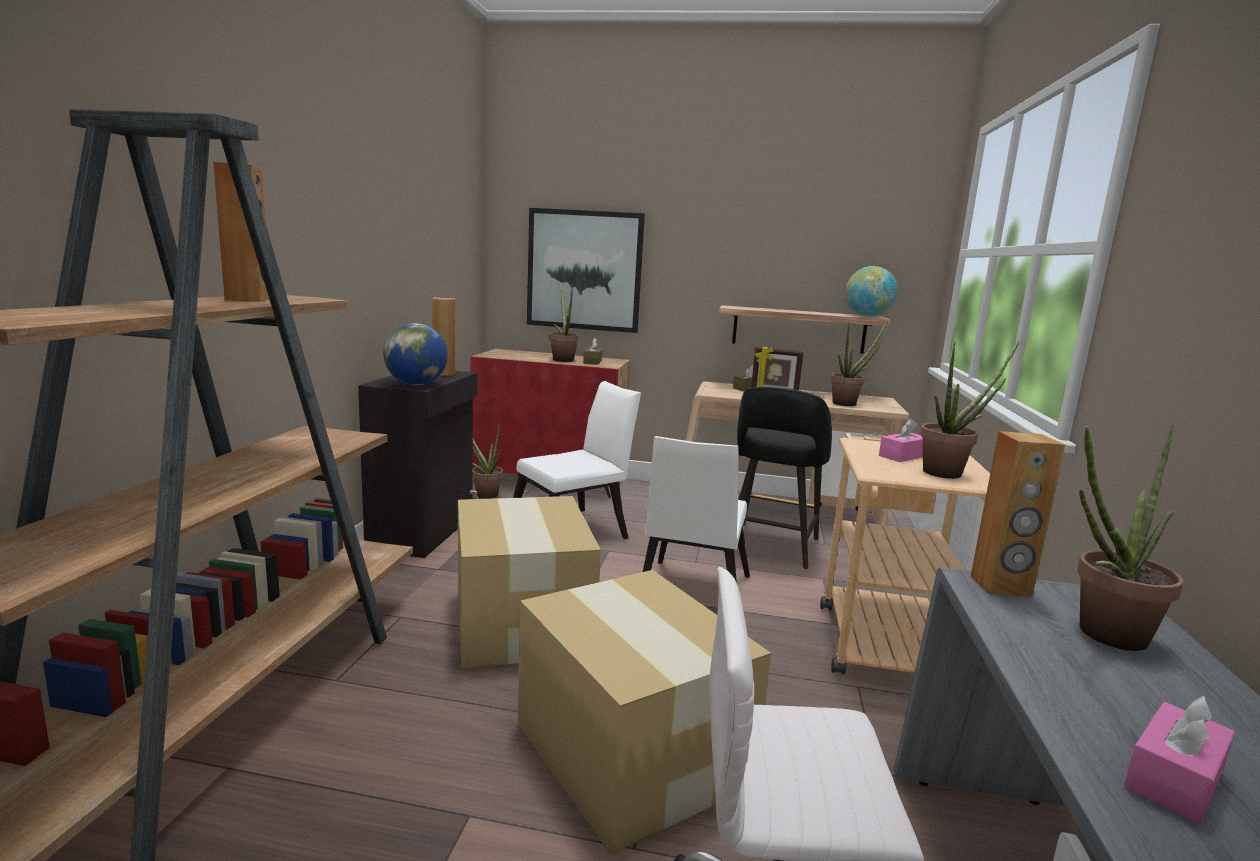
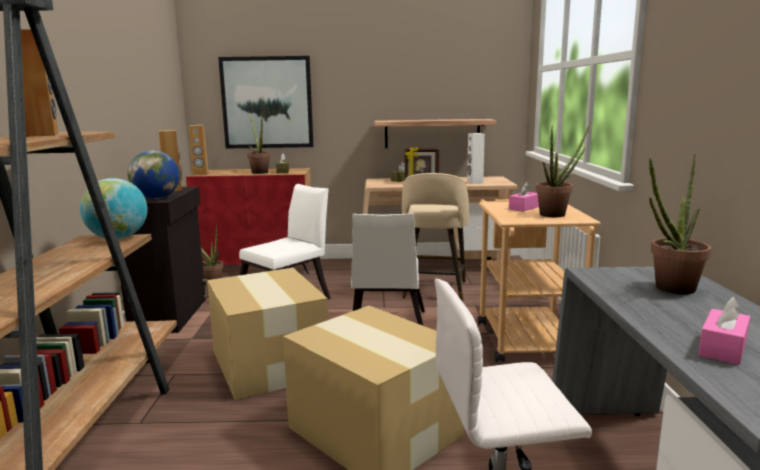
camera: 10 degrees left, 0 degrees up
black stool [737,387,832,569] -> beige stool [402,173,469,302]
potted plant [830,320,888,406] -> white speaker [467,133,485,184]
globe [845,266,898,317] -> globe moved to [80,178,147,239]
brown speaker [971,431,1066,597] -> brown speaker moved to [188,125,209,175]

